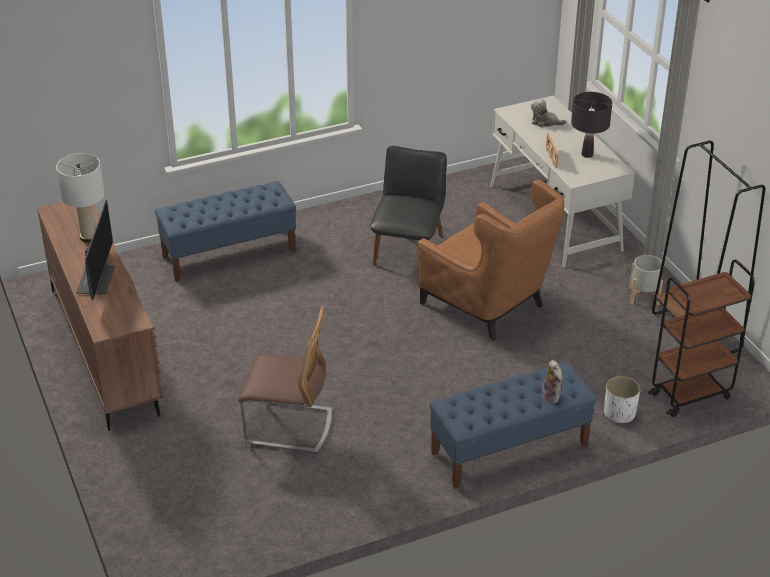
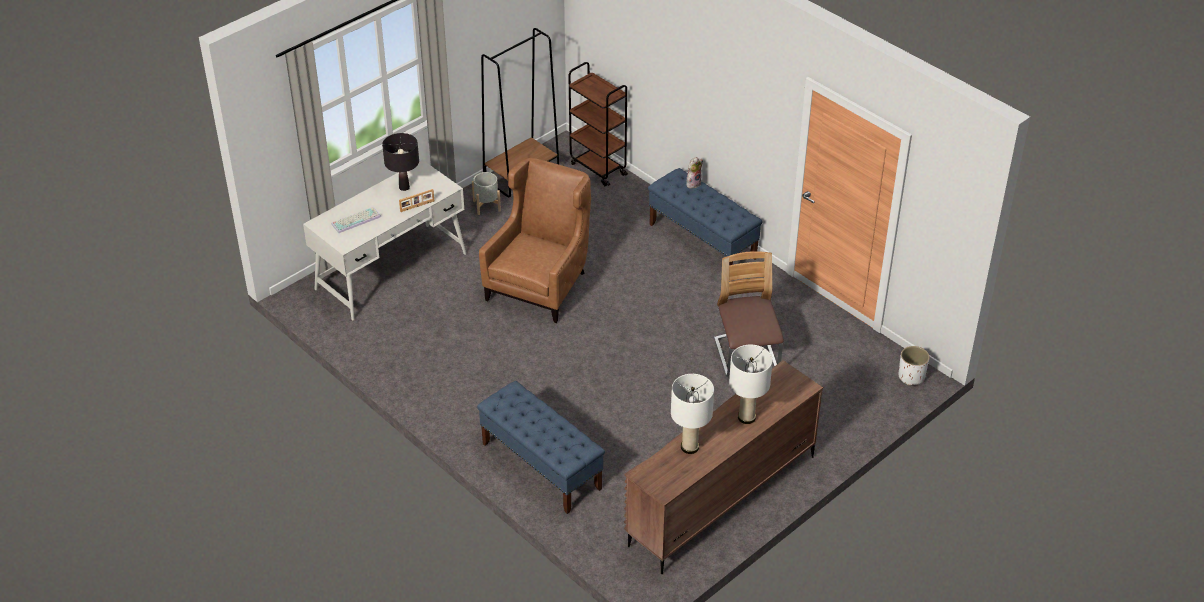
camera: 110 degrees left, 5 degrees up
monitor [76,200,115,300] -> white table lamp [729,344,773,424]
black chair [370,146,447,266] -> none
plush toy [531,98,566,127] -> keyboard [331,207,381,233]
white planter [604,376,640,423] -> white planter moved to [898,346,930,385]

